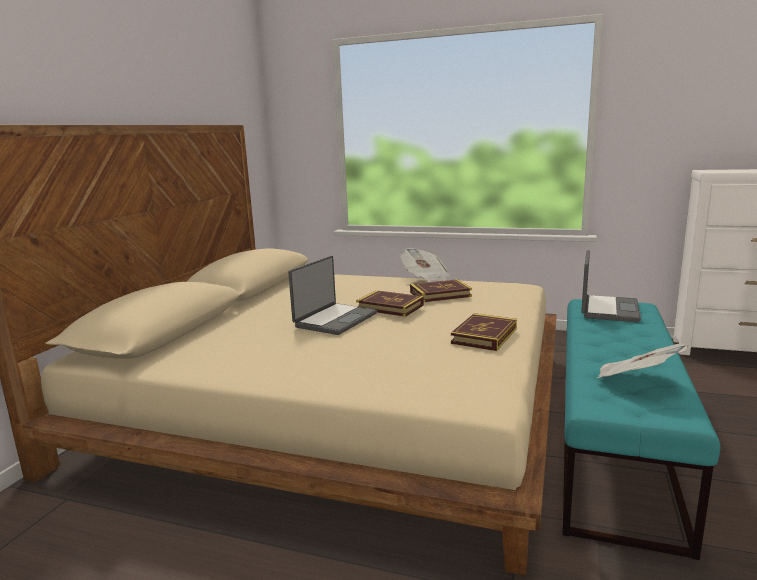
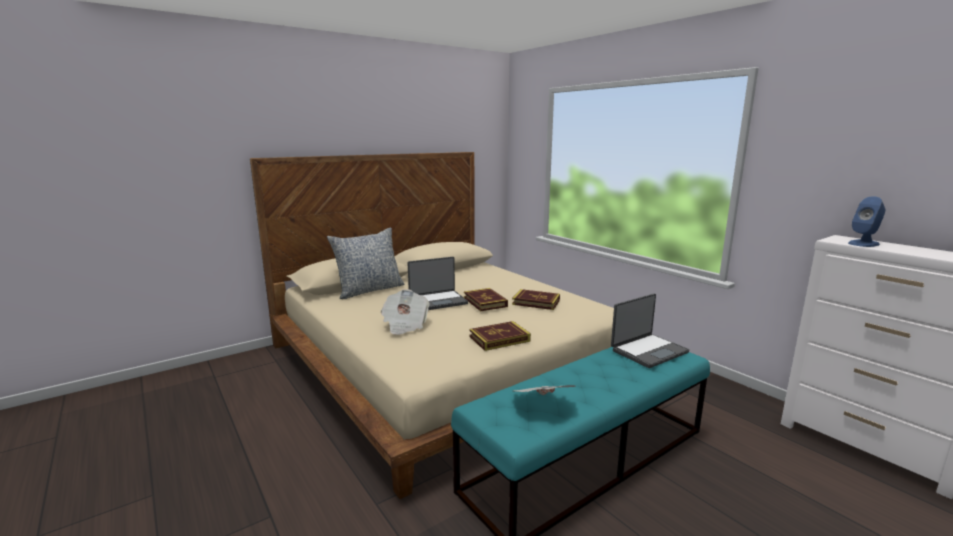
camera: 35 degrees right, 0 degrees up
newspaper [400,248,450,282] -> newspaper moved to [381,289,430,335]
none -> pillow [327,227,405,299]
none -> blue speaker [848,196,885,247]

